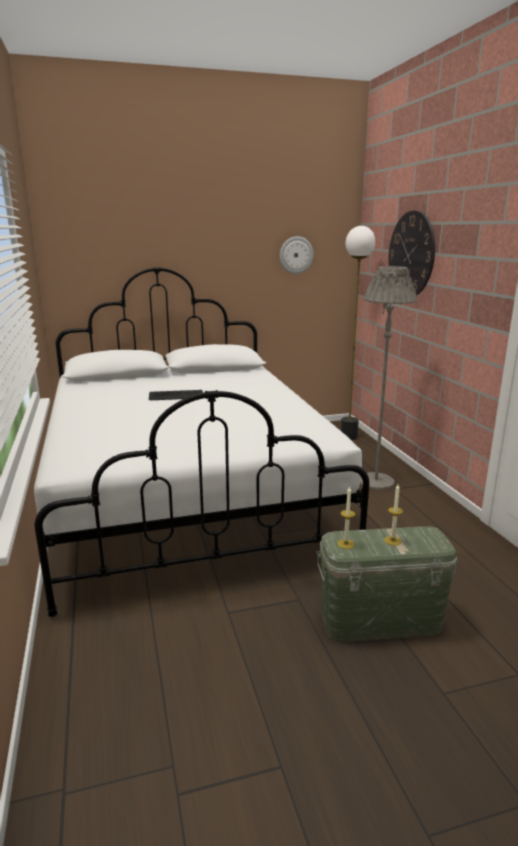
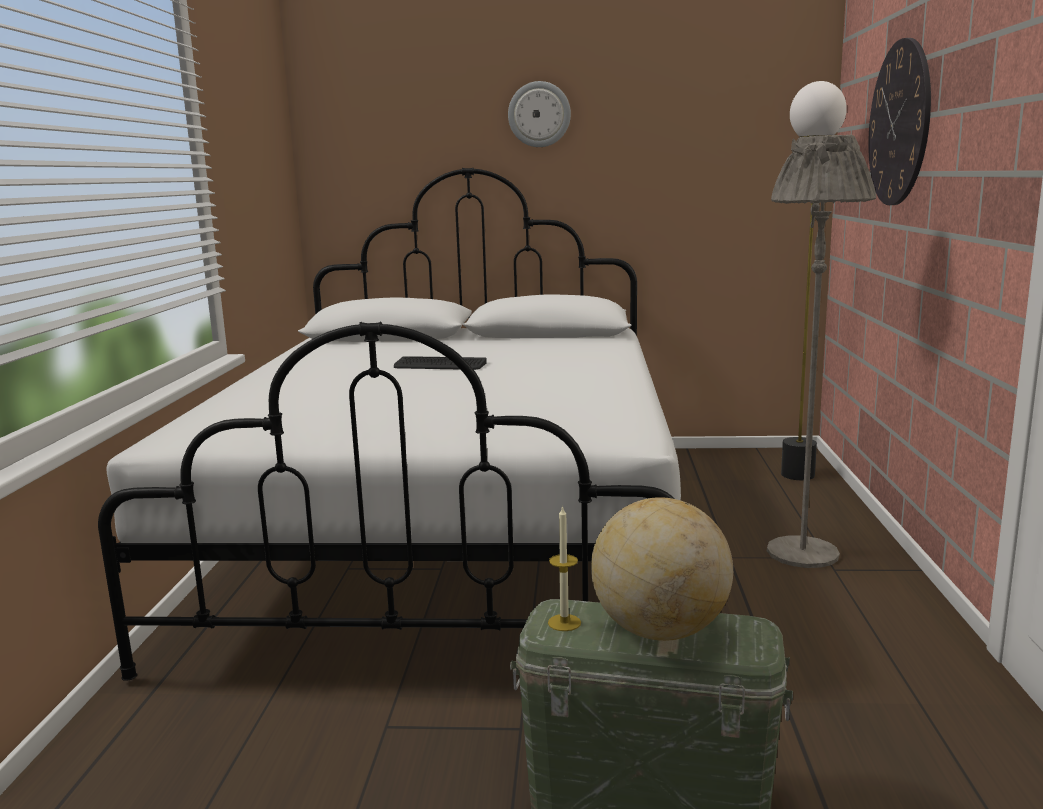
camera: 20 degrees right, 5 degrees down
wall clock [280,236,314,274] -> wall clock moved to [508,81,571,147]
candle [384,485,403,545] -> globe [591,497,733,641]

